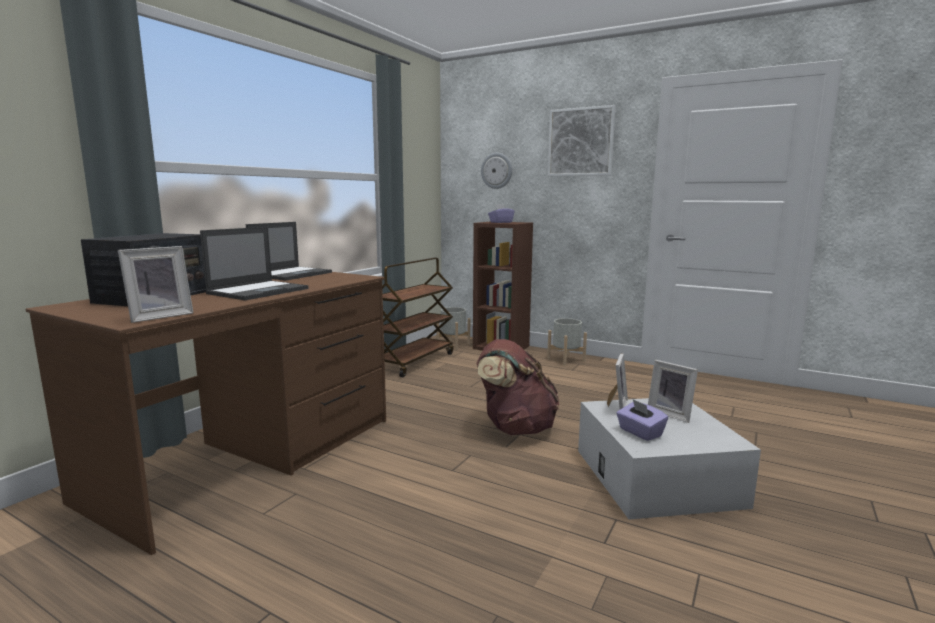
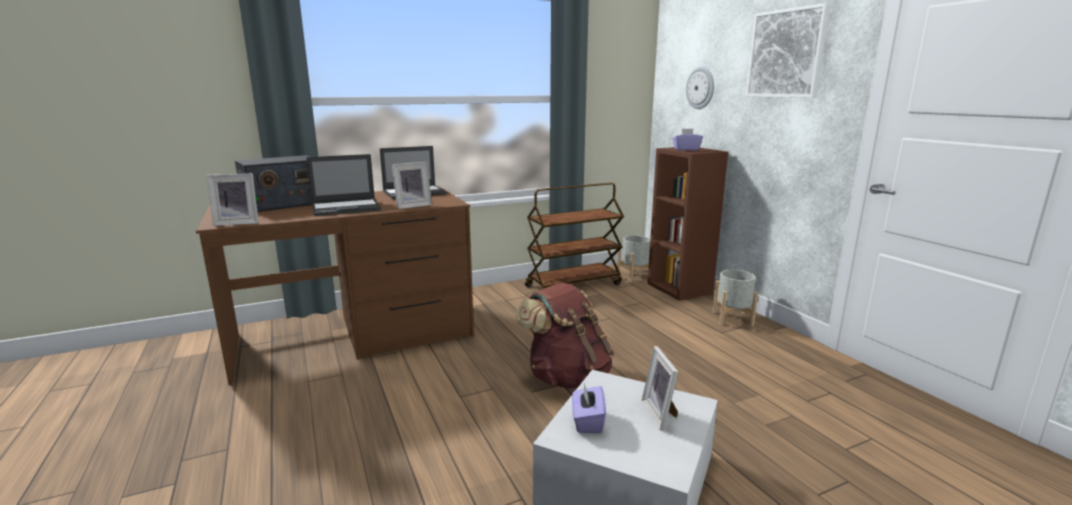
camera: 35 degrees right, 5 degrees up
picture frame [607,353,628,409] -> picture frame moved to [392,162,432,209]

